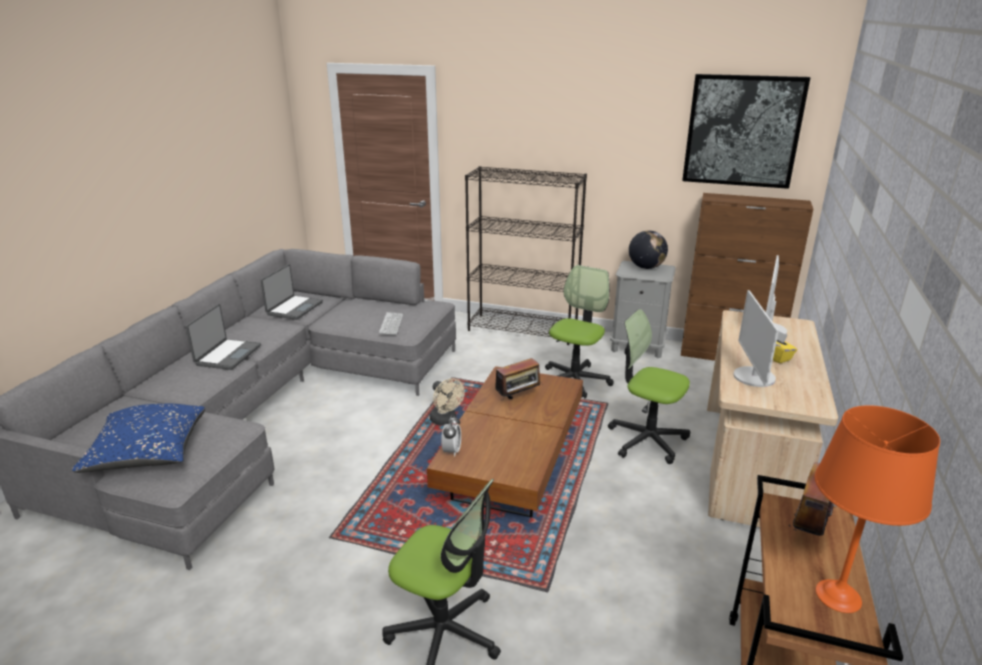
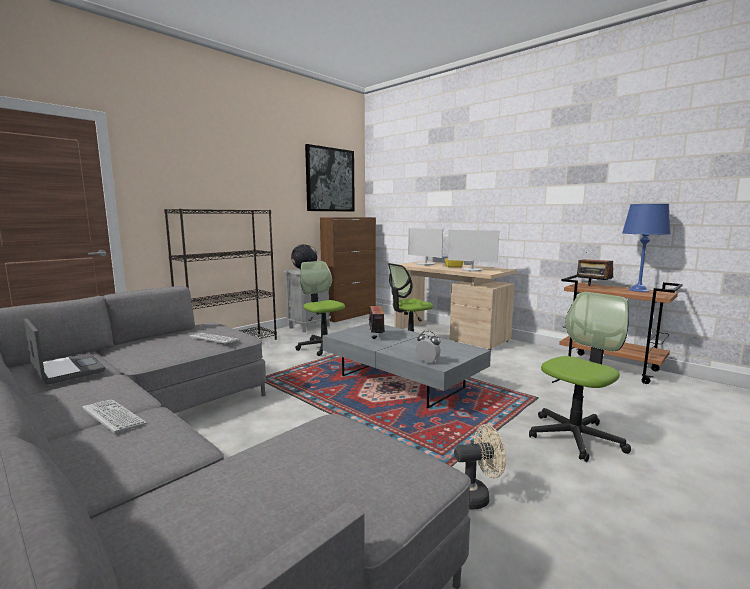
camera: 65 degrees left, 15 degrees down
blue pillow [72,403,205,473] -> none
laptop [186,304,261,370] -> keyboard [83,400,147,434]
brown coffee table [427,366,583,517] -> grey coffee table [323,323,491,408]
beige fan [430,378,465,425] -> beige fan moved to [454,424,506,510]
orange table lamp [815,405,940,613] -> blue table lamp [622,204,671,292]

